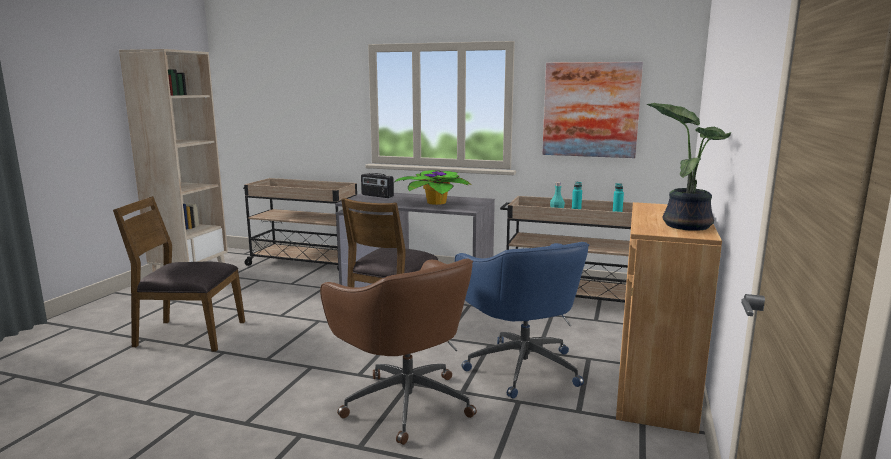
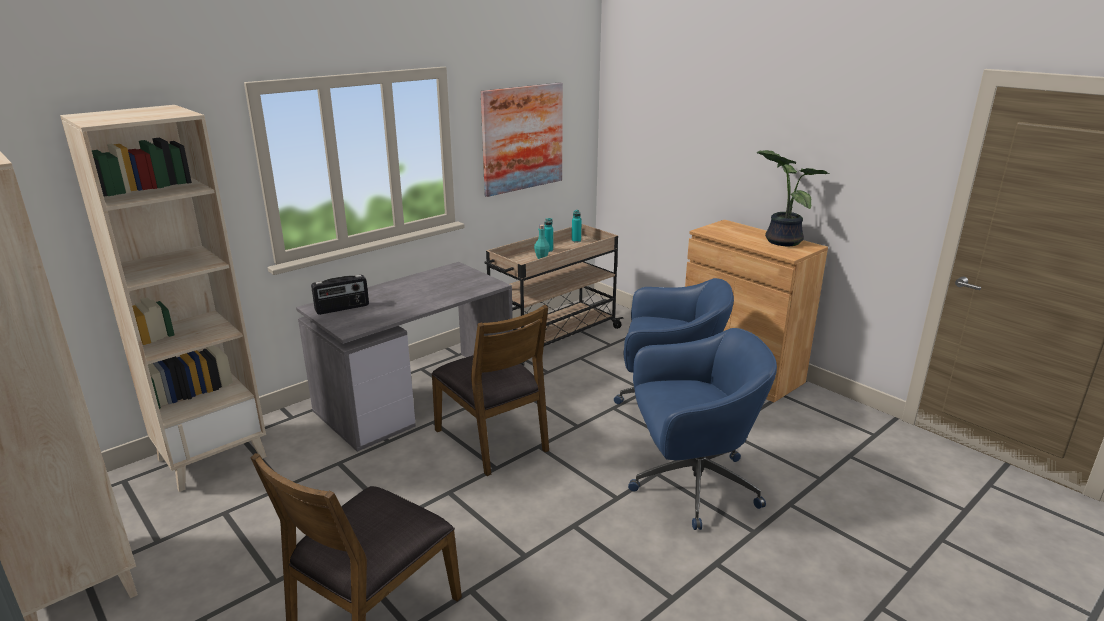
camera: 60 degrees left, 10 degrees up
beige cart [243,178,357,271] -> beige bookcase [60,105,267,492]
brown office chair [320,259,477,445] -> blue office chair [628,328,777,530]
potted plant [393,170,471,205] -> none

